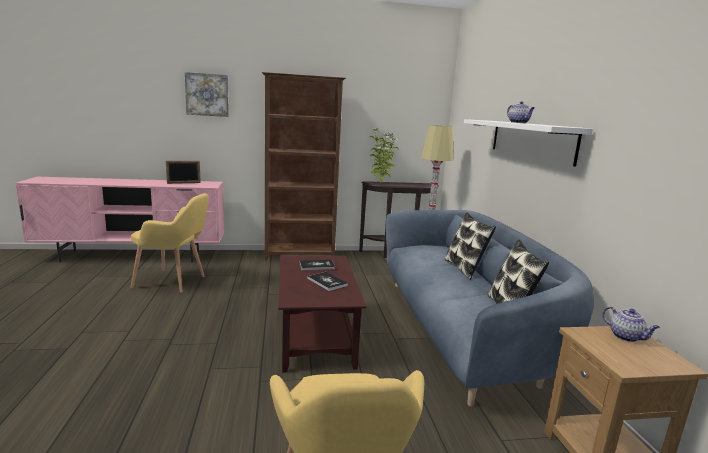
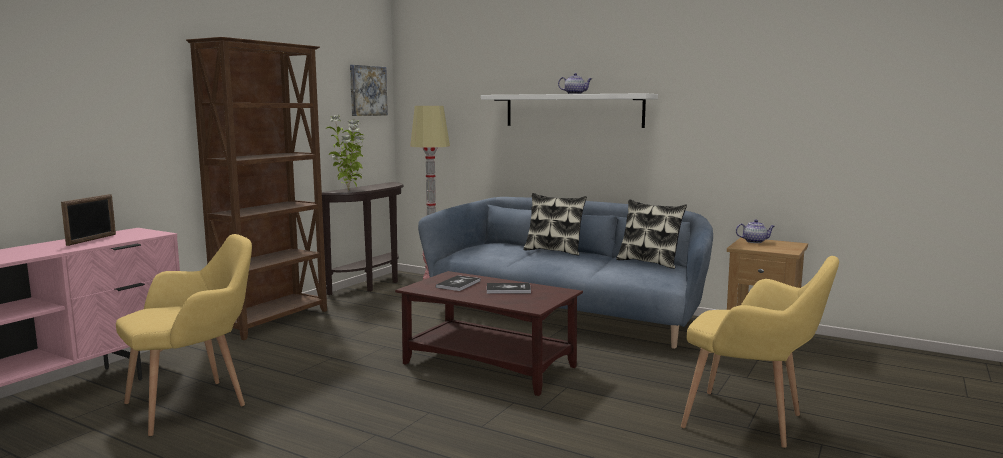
camera: 50 degrees left, 5 degrees down
picture [185,72,229,117] -> picture moved to [350,65,388,116]

